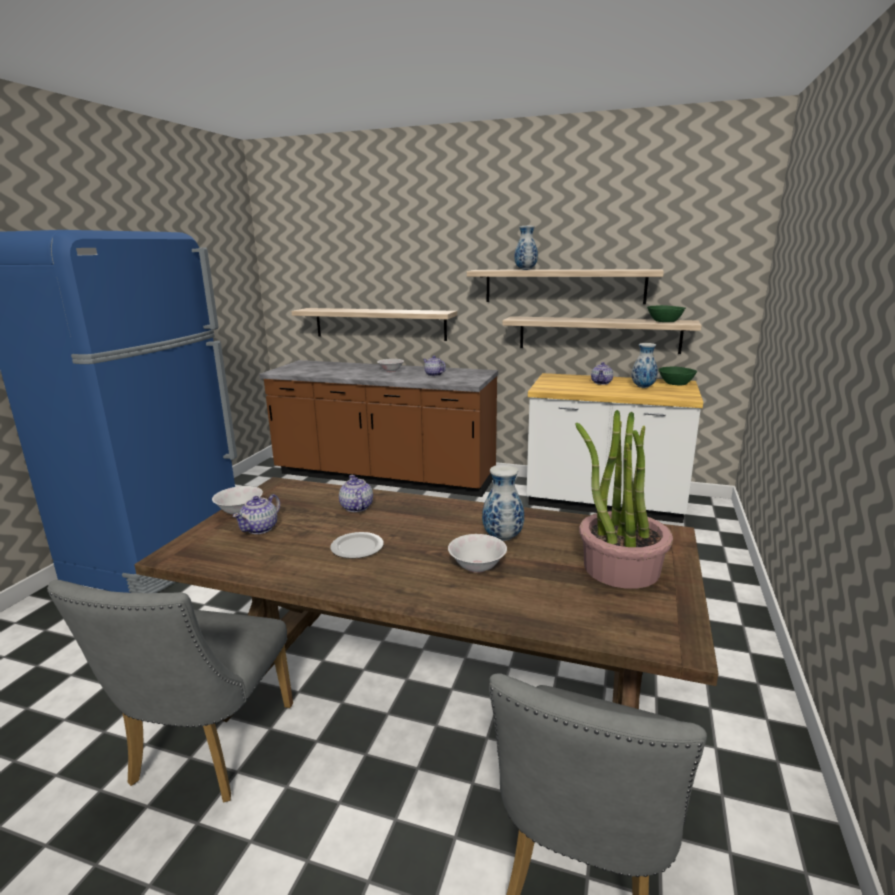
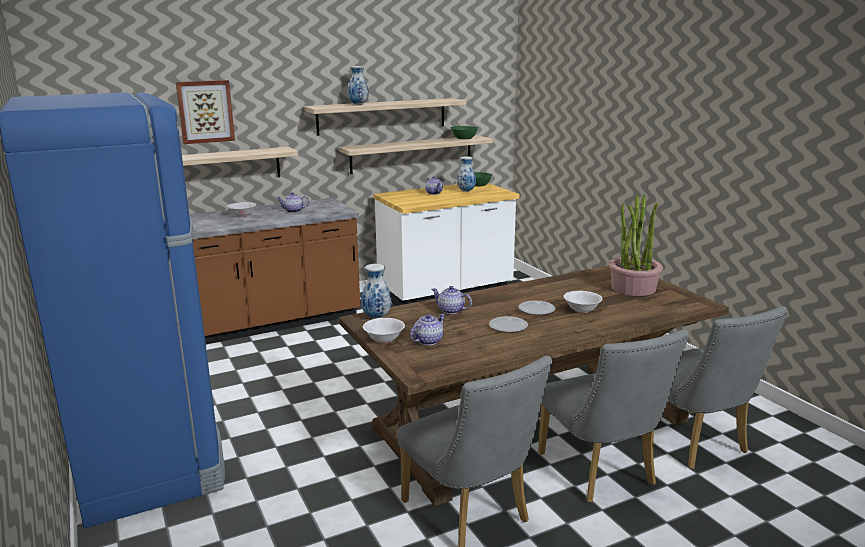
camera: 45 degrees left, 0 degrees up
teapot [233,494,280,534] -> teapot turned 120 degrees counterclockwise [410,314,445,345]
vase [482,465,524,541] -> vase moved to [361,264,392,319]
none -> picture [176,80,235,144]
none -> plate [518,301,555,315]
none -> grey chair [538,330,689,502]

